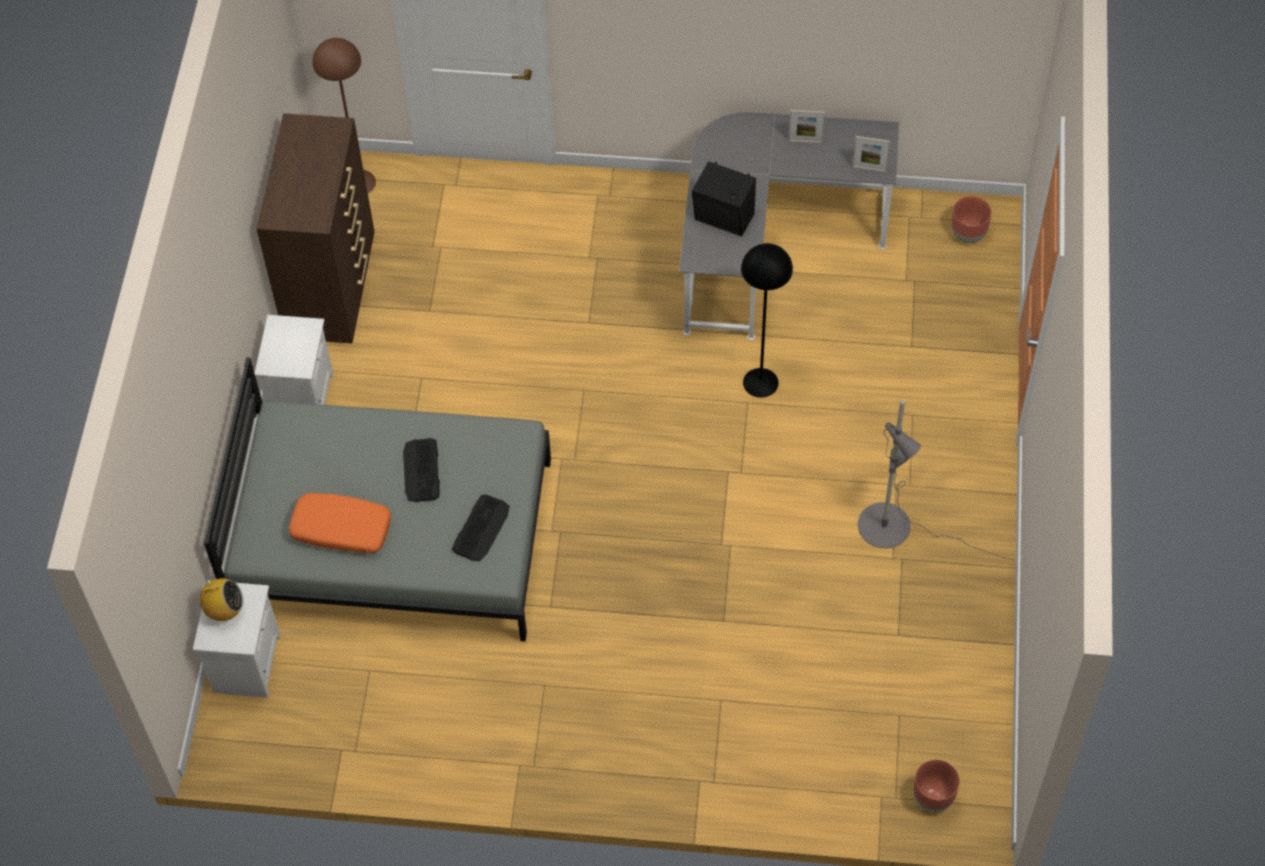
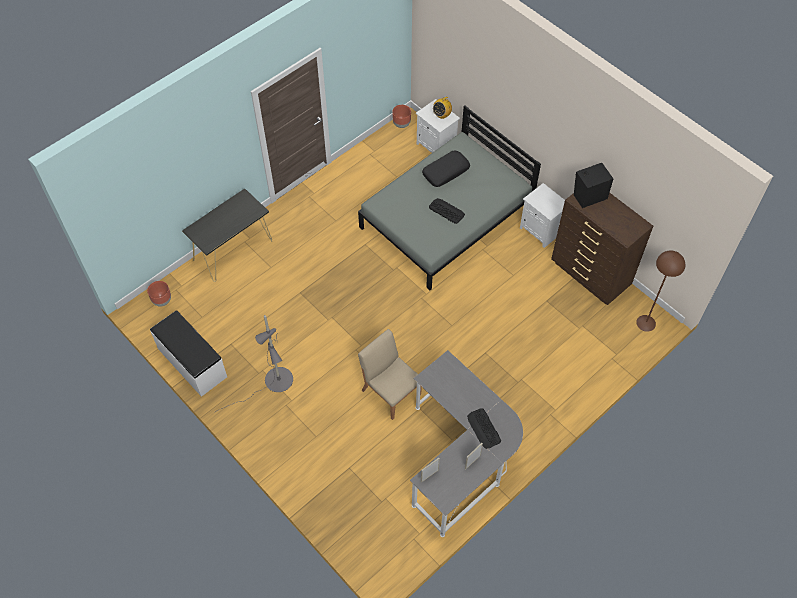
camera: 130 degrees right, 0 degrees up
orange pillow [289,493,391,553] -> black pillow [422,150,470,187]
keyboard [452,495,510,561] -> keyboard moved to [467,408,501,449]
black speaker [692,161,756,236] -> black speaker moved to [574,163,613,208]
black floor lamp [741,243,793,398] -> beige chair [358,329,422,420]
brown planter [951,196,991,243] -> brown planter moved to [392,105,411,128]
none -> white bench [150,310,227,397]
none -> black console table [182,188,272,282]

